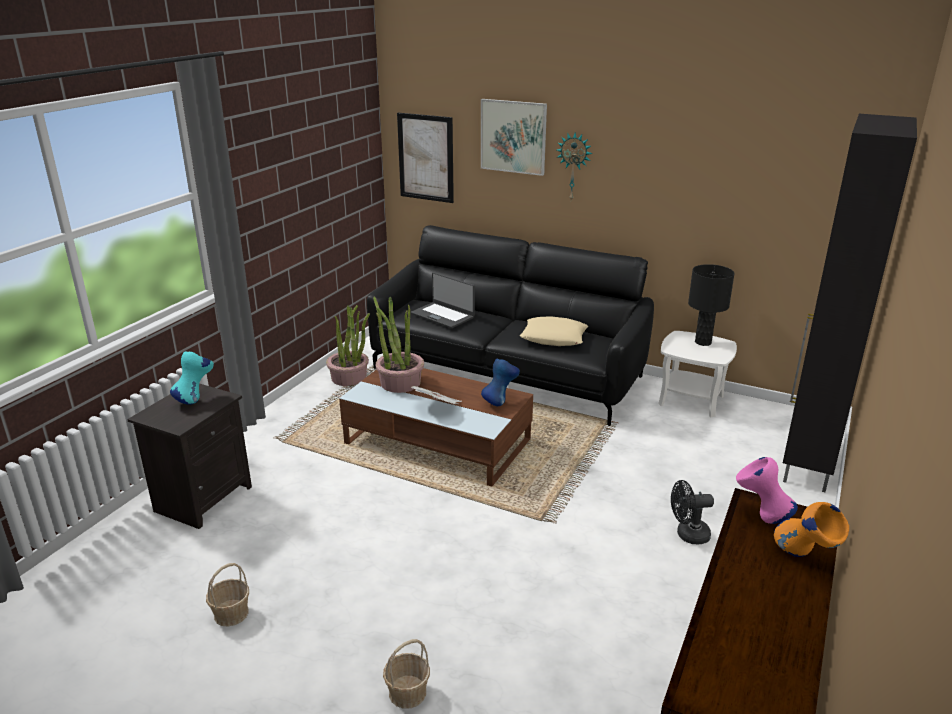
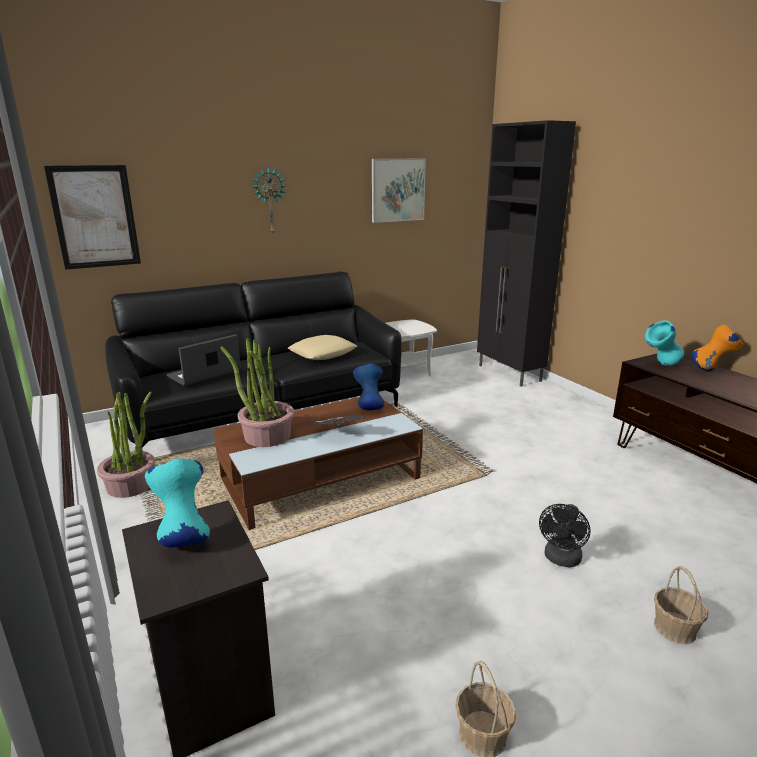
camera: 55 degrees left, 5 degrees down
laptop [411,272,475,328] -> laptop turned 150 degrees clockwise [167,334,241,386]
picture [481,99,547,176] -> picture moved to [372,159,426,223]
black fan [671,480,714,544] -> black fan moved to [539,504,590,567]
black table lamp [688,264,735,346] -> none
pink vase [736,457,798,524] -> turquoise vase [645,320,684,366]

